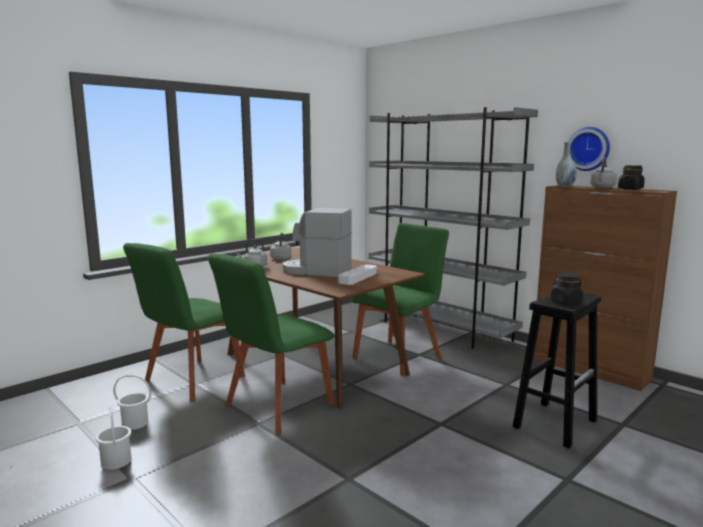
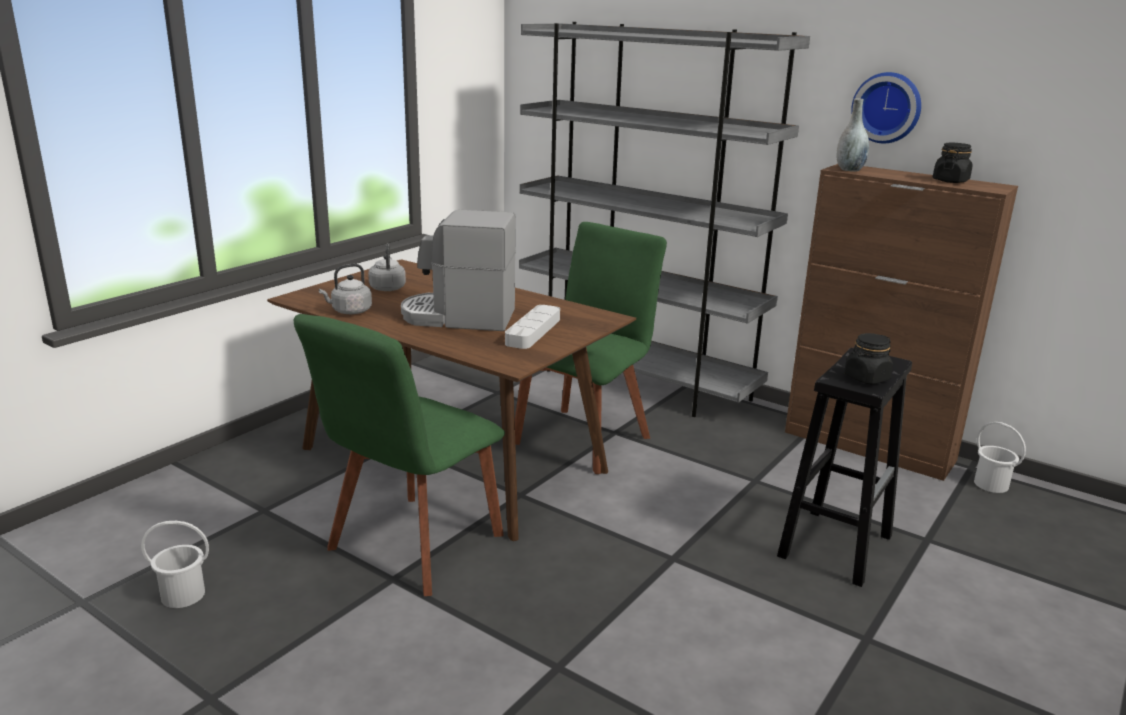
camera: 10 degrees left, 10 degrees up
white bucket [95,404,131,470] -> white bucket moved to [974,422,1026,493]
green chair [123,243,245,402] -> none
grey kettle [590,157,617,188] -> none

